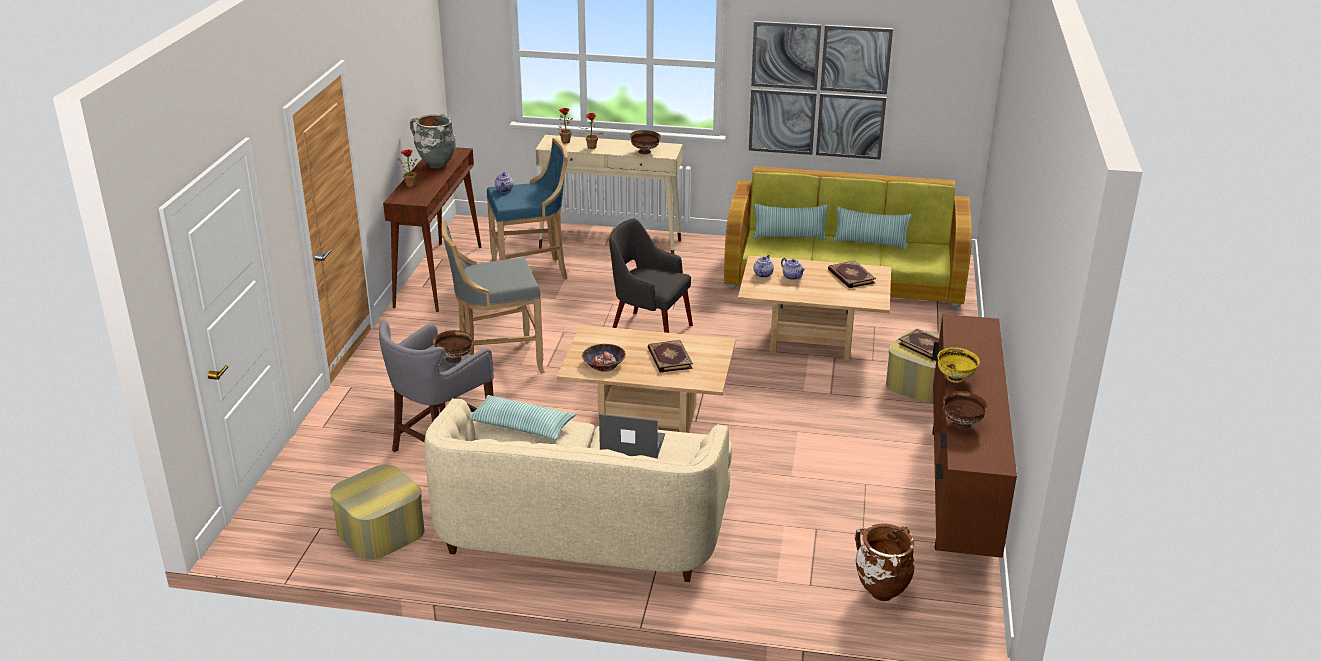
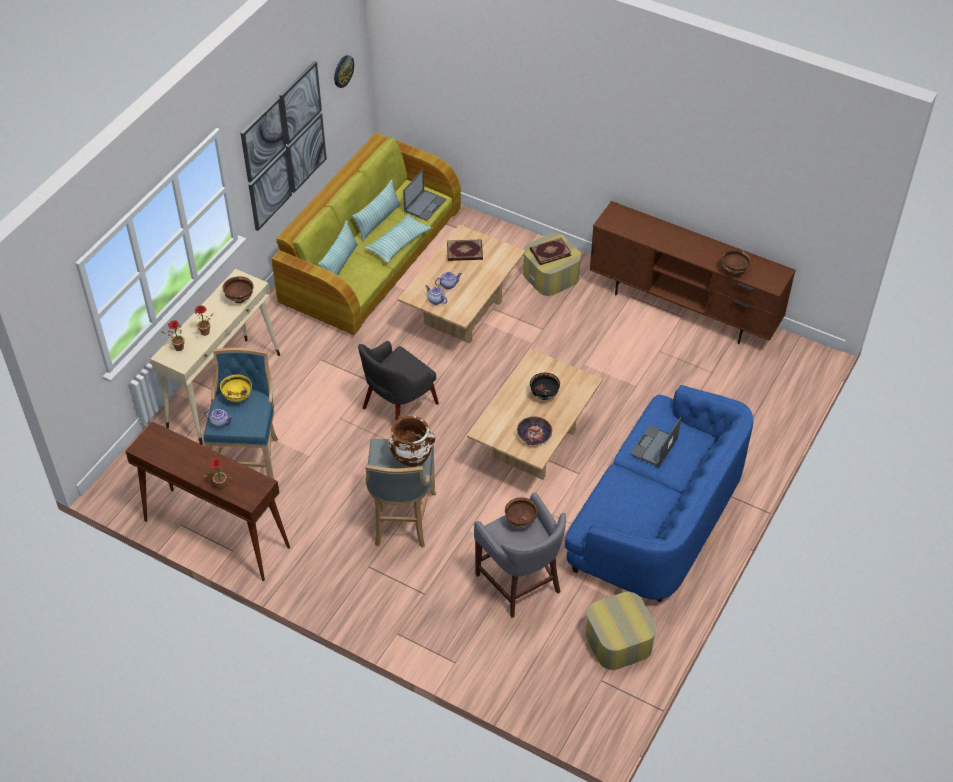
camera: 70 degrees left, 20 degrees up
grey vase [410,114,456,169] -> none
beige sofa [424,398,732,582] -> blue sofa [564,385,753,602]
pillow [471,395,576,440] -> pillow moved to [365,214,431,263]
book [648,340,693,373] -> black bowl [530,373,560,400]
brown vase [854,523,915,601] -> brown vase moved to [388,414,435,467]
yellow bowl [937,347,980,383] -> yellow bowl moved to [220,374,252,402]
none -> wall clock [334,55,354,88]
none -> laptop [403,169,446,221]

